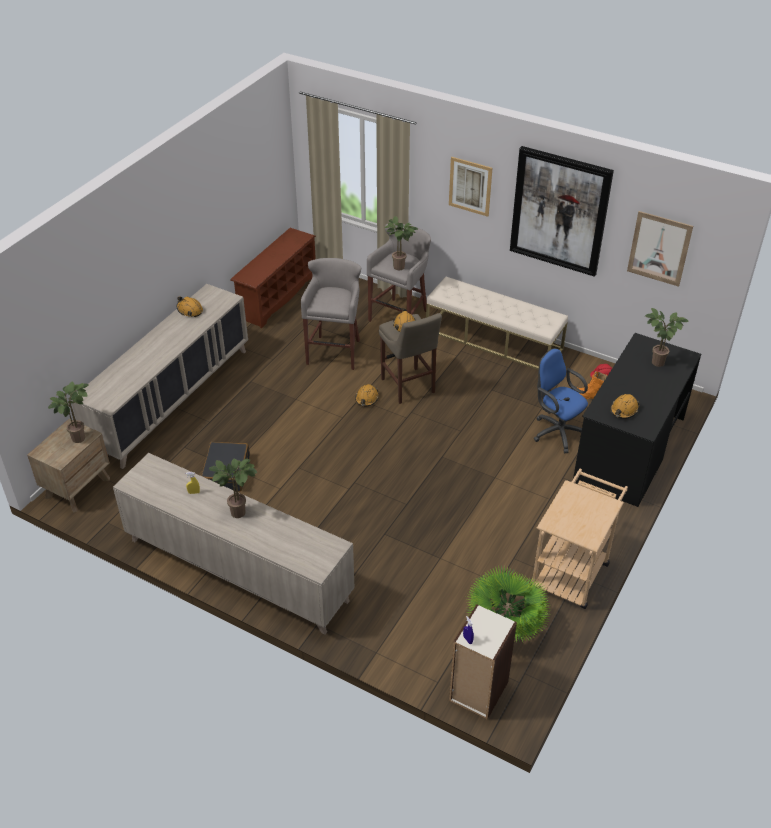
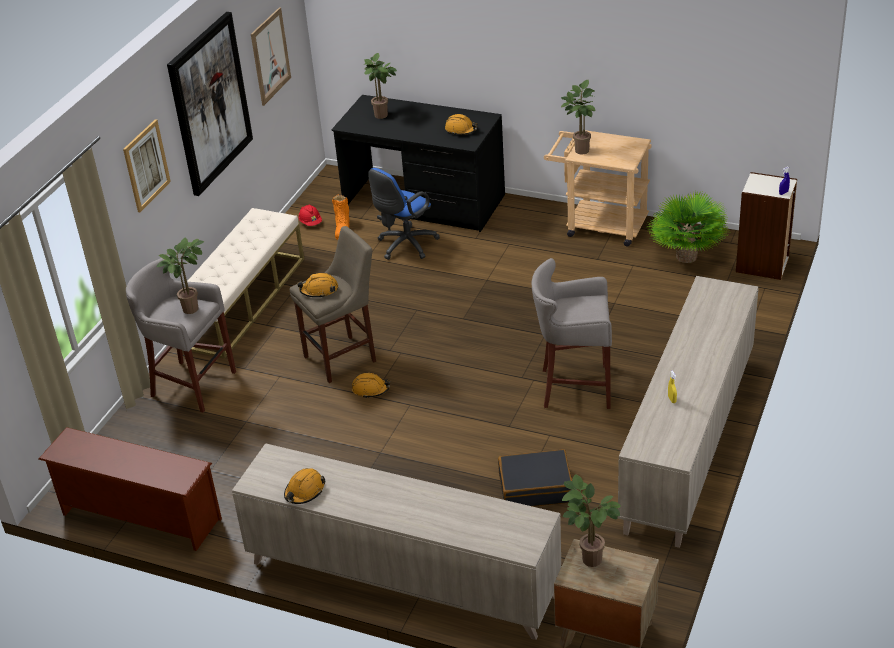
camera: 95 degrees left, 5 degrees down
potted plant [209,458,257,518] -> potted plant moved to [561,80,595,154]
grey stool [301,258,361,370] -> grey stool moved to [531,258,612,409]

